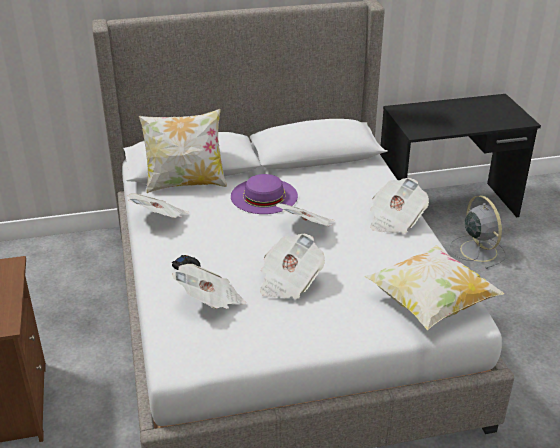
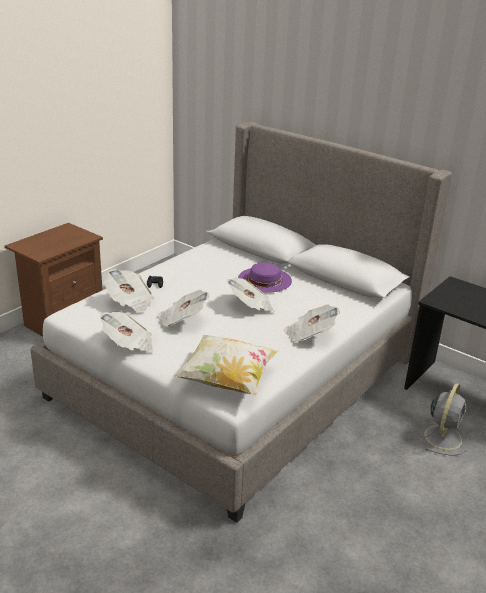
camera: 50 degrees right, 5 degrees down
newspaper [127,193,190,218] -> newspaper moved to [100,312,153,353]
pillow [139,109,227,193] -> none

